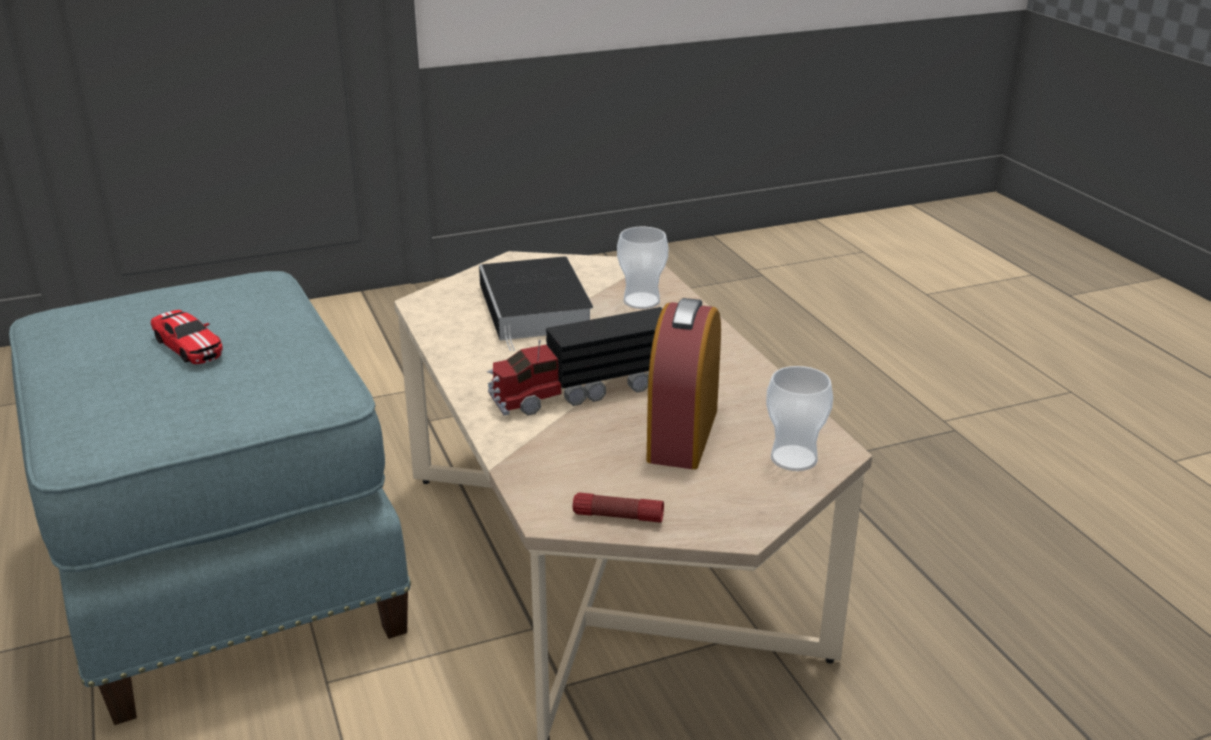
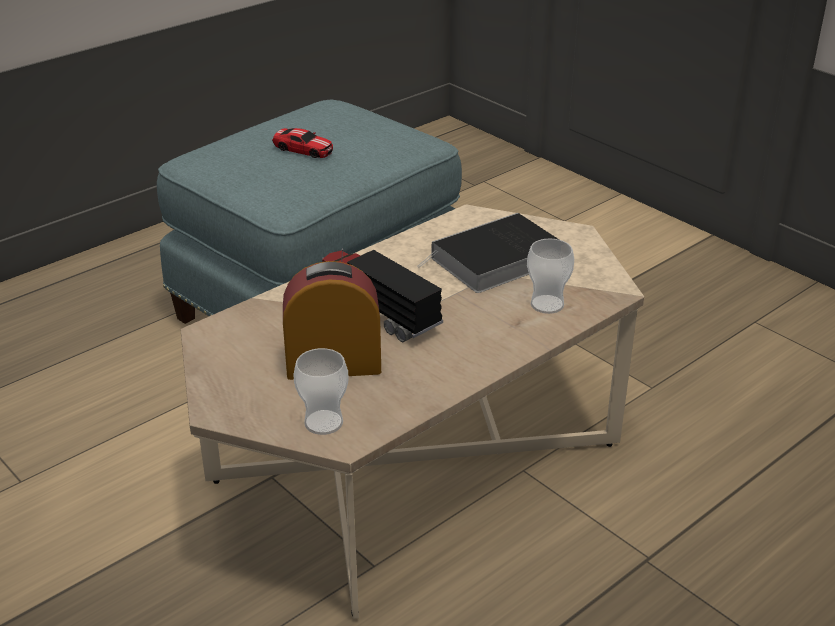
camera: 70 degrees right, 5 degrees up
toy car [151,310,223,364] -> toy car turned 90 degrees counterclockwise [272,128,333,158]
flashlight [573,493,664,523] -> none

